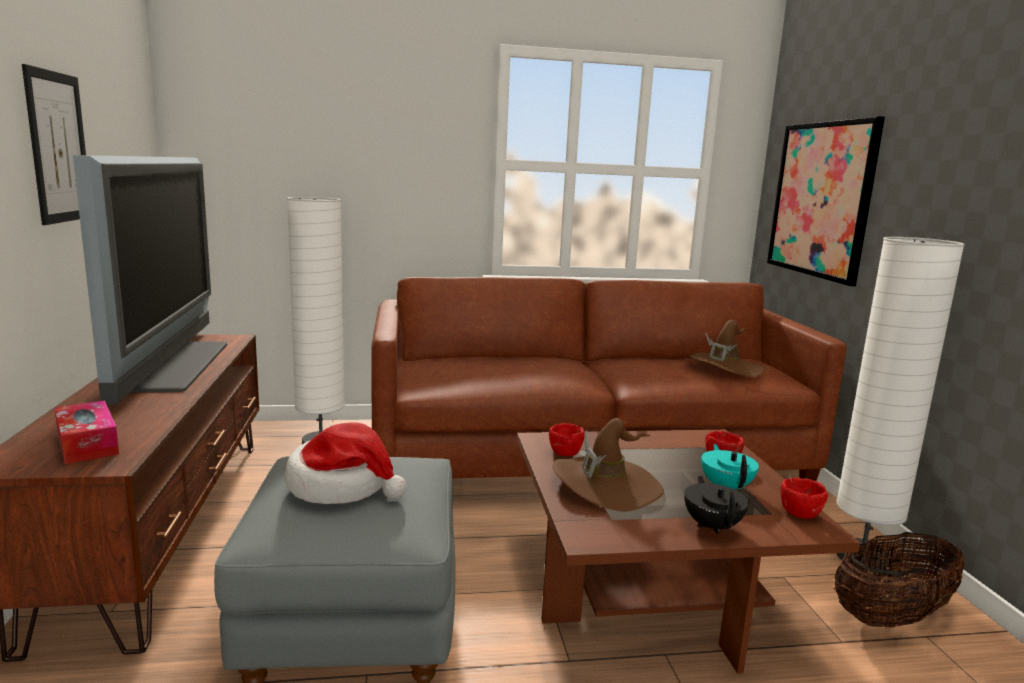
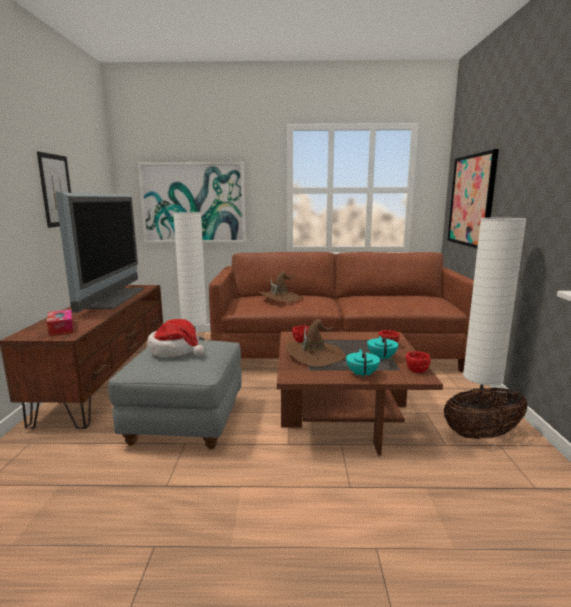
camera: 10 degrees right, 0 degrees up
black teapot [684,476,749,534] -> turquoise teapot [346,349,380,378]
brown hat [686,320,765,377] -> brown hat moved to [260,271,303,303]
none -> picture [137,162,246,243]

